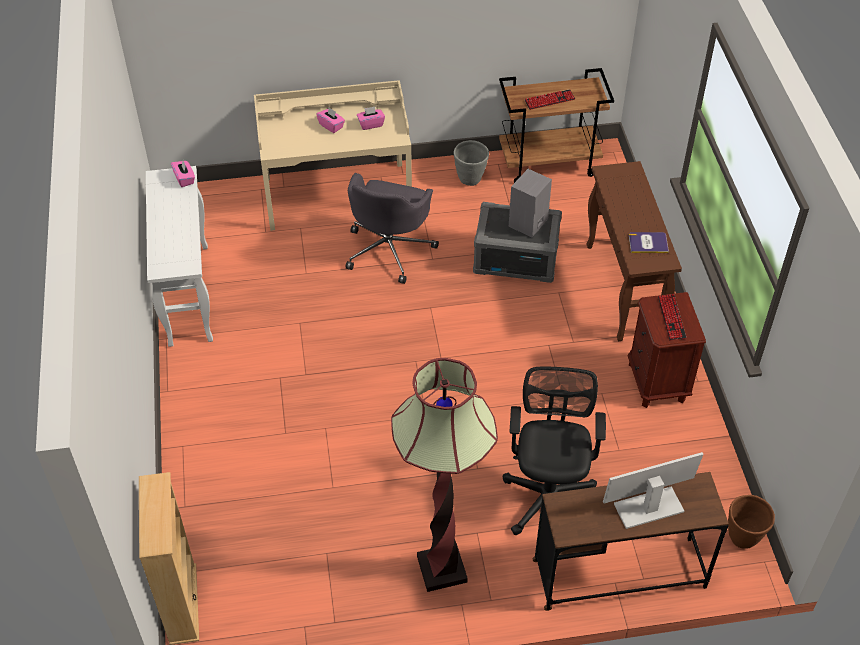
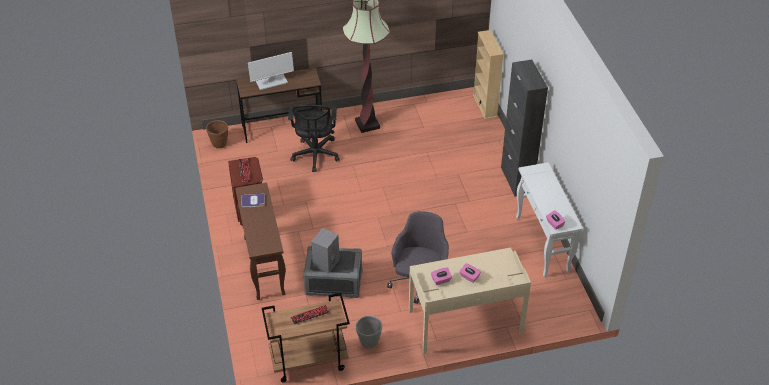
camera: 175 degrees right, 5 degrees down
none -> black cabinet [501,60,548,197]

